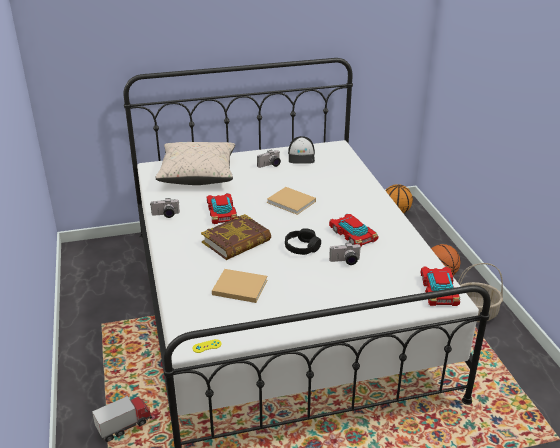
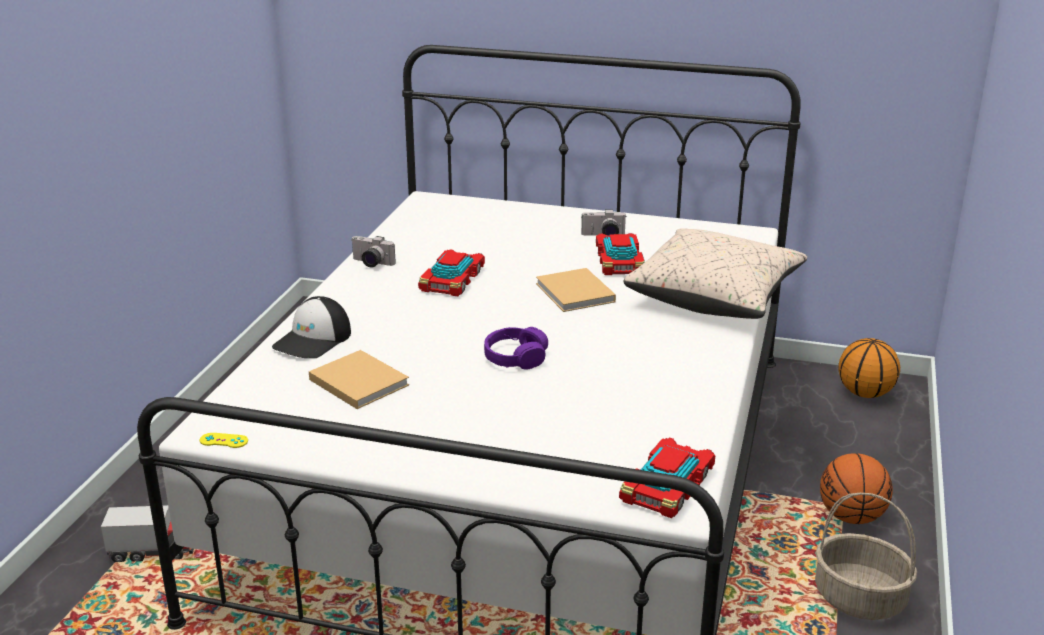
camera: 30 degrees right, 5 degrees down
beige pillow [156,142,235,185] -> beige pillow moved to [624,228,807,319]
book [201,214,271,260] -> none
black headphones [285,228,321,255] -> purple headphones [484,327,548,370]
cap [288,136,315,163] -> cap moved to [272,296,351,358]
toy car [329,214,378,247] -> toy car moved to [596,233,645,275]
camera [329,243,361,265] -> none

